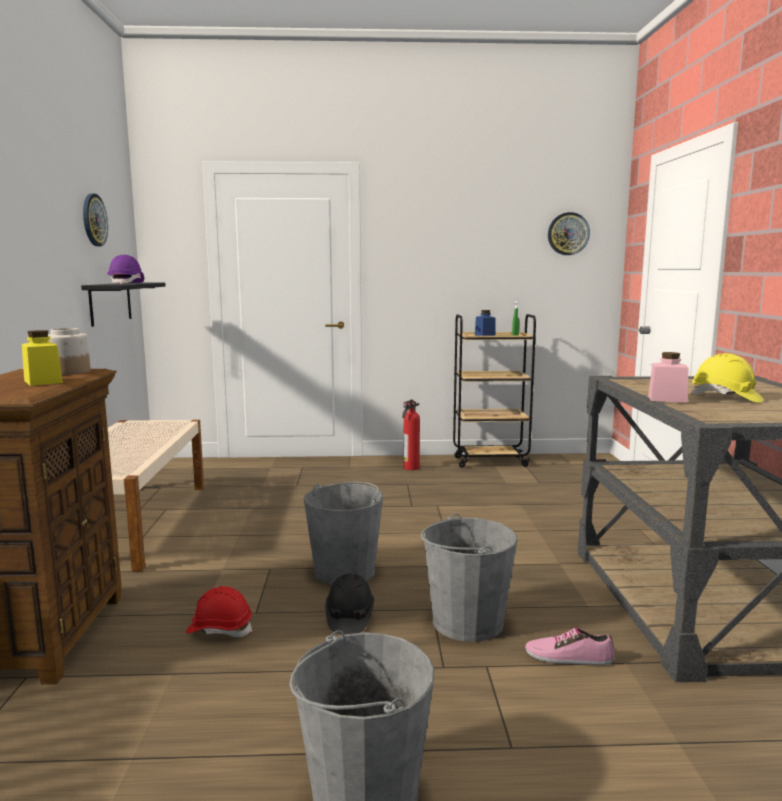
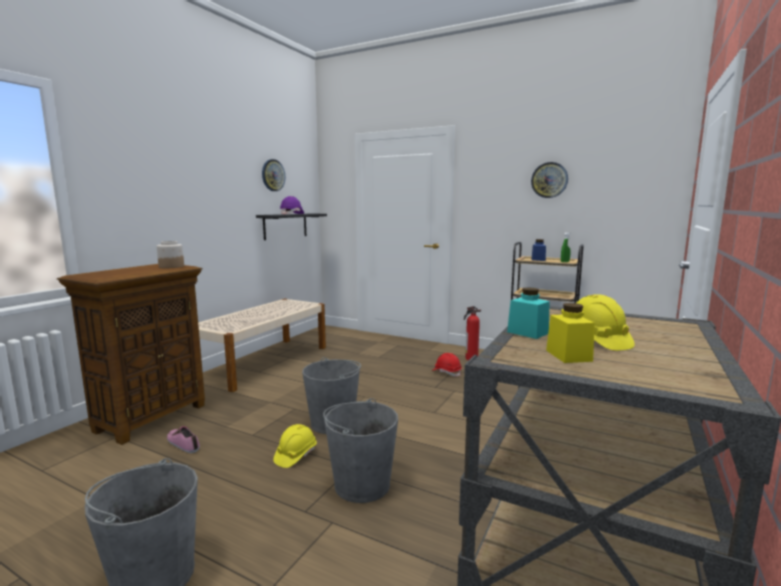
camera: 30 degrees right, 0 degrees up
yellow jar [22,330,63,386] -> yellow jar moved to [546,303,595,363]
red hard hat [186,586,253,637] -> red hard hat moved to [432,353,462,377]
black hard hat [326,574,374,634] -> yellow hard hat [273,424,317,468]
shoe [525,628,615,665] -> shoe moved to [167,426,200,453]
wall clock [548,212,590,255] -> wall clock moved to [531,162,568,198]
pink jar [648,352,689,403] -> turquoise jar [507,287,550,339]

